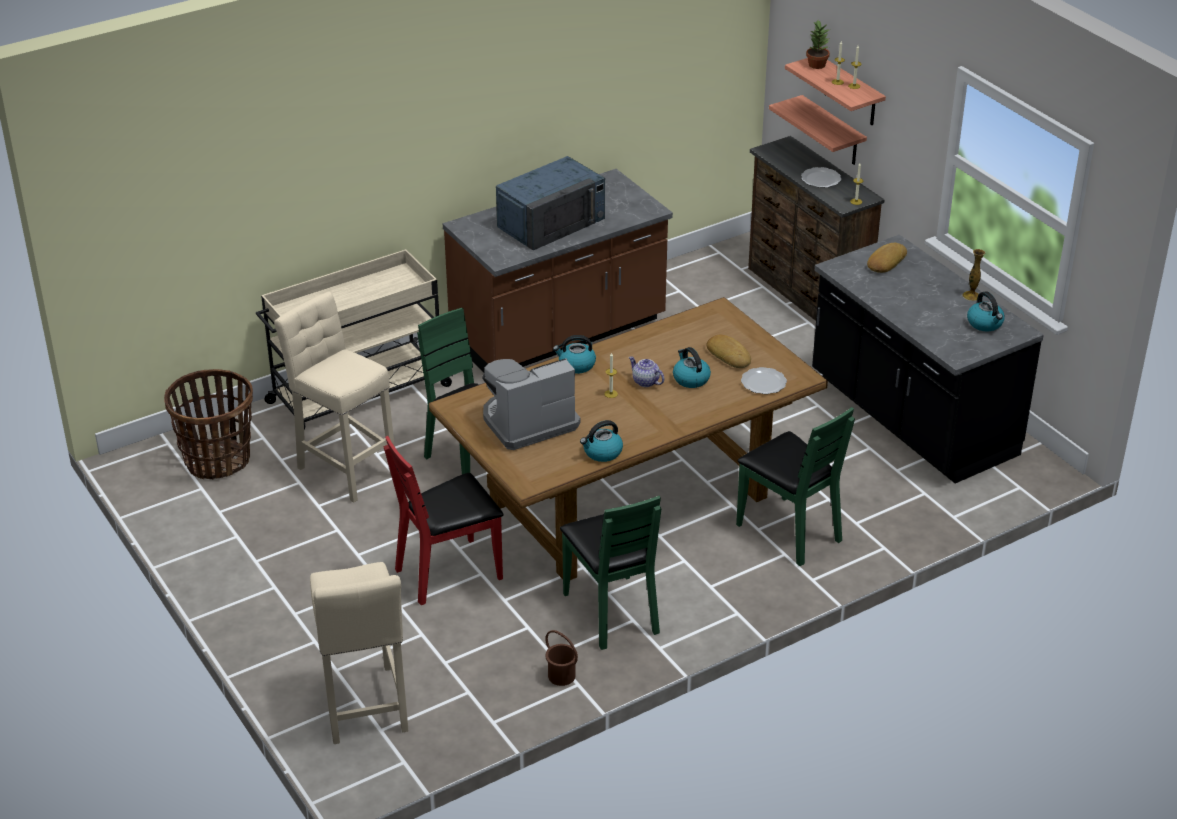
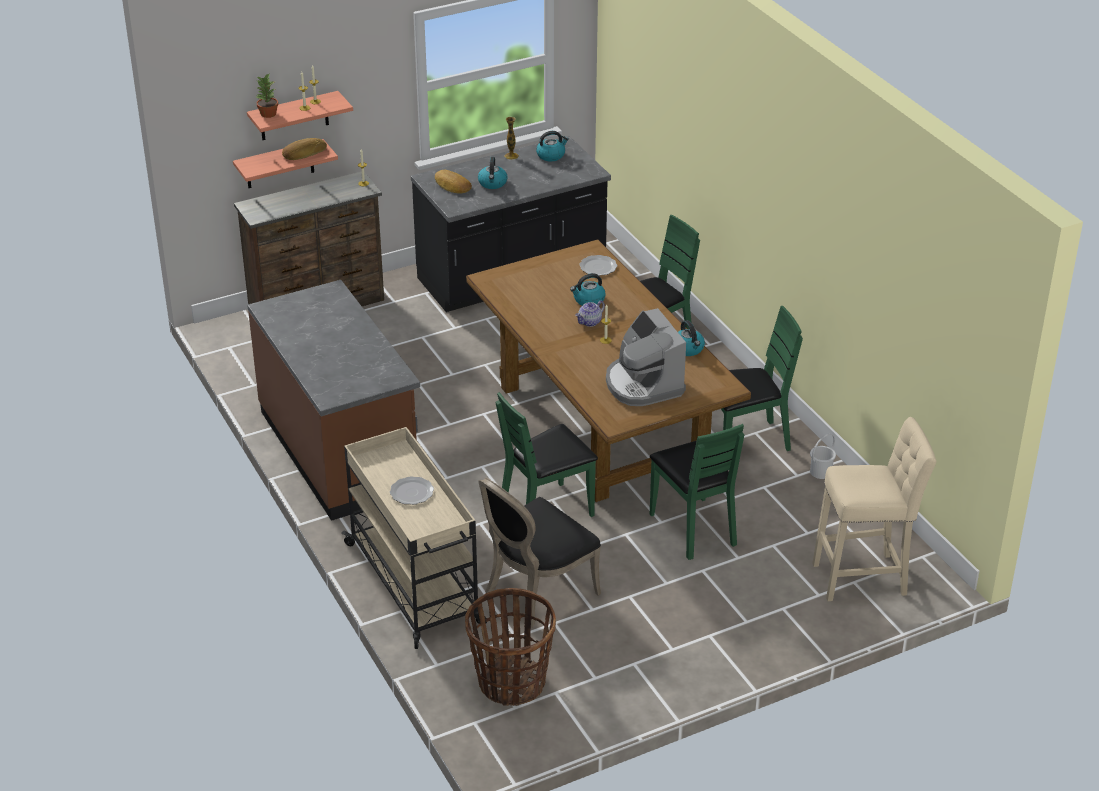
camera: 85 degrees left, 0 degrees up
beige stool [274,292,395,503] -> black chair [478,478,601,628]
red chair [384,436,503,605] -> green chair [650,424,744,560]
blue microwave [496,156,605,250] -> none
brown bucket [545,630,578,686] -> white bucket [810,433,836,479]
kettle [553,335,596,374] -> kettle moved to [478,157,508,189]
bread [707,335,751,368] -> bread moved to [282,138,327,160]
plate [801,167,841,188] -> plate moved to [390,476,434,505]

